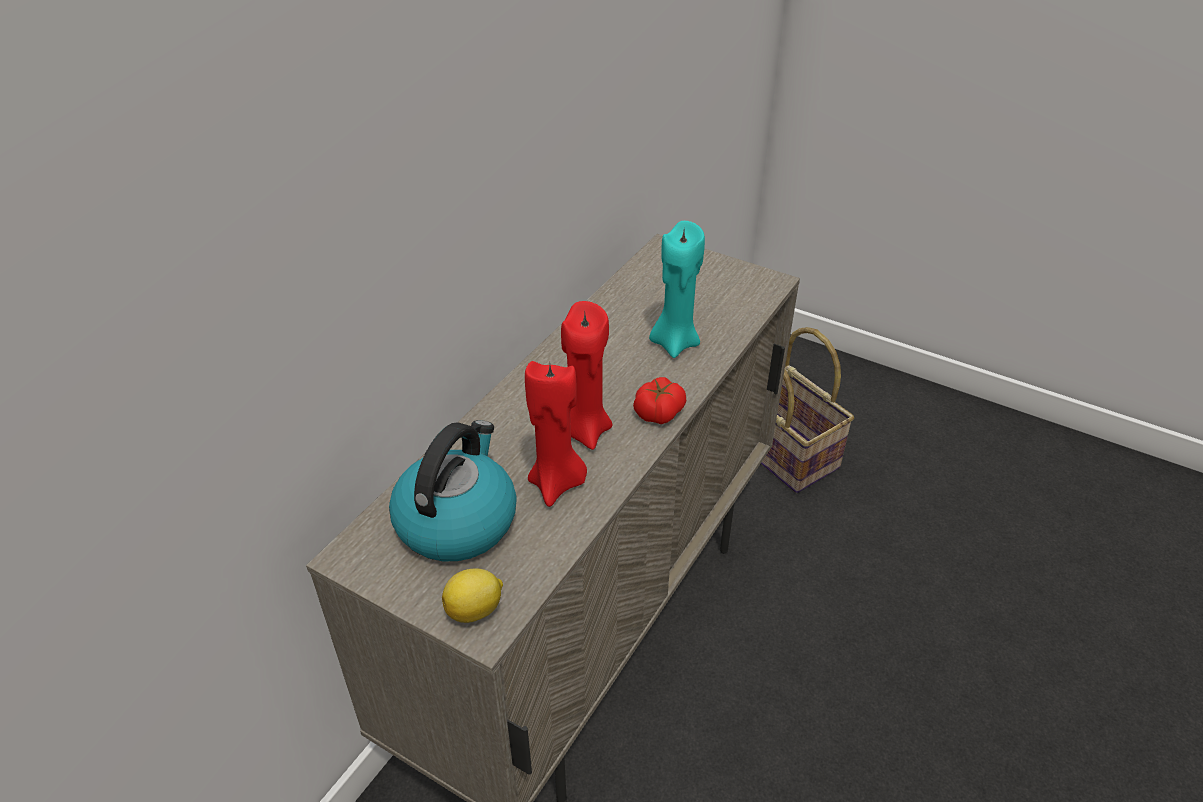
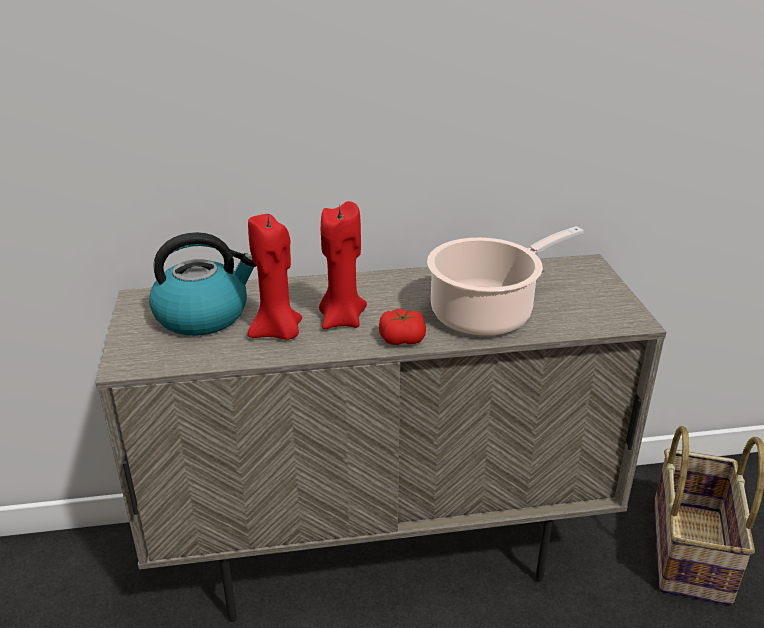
camera: 50 degrees right, 10 degrees down
lemon [442,569,503,623] -> none
turquoise candle [649,221,705,358] -> cooking pot [427,226,584,336]

